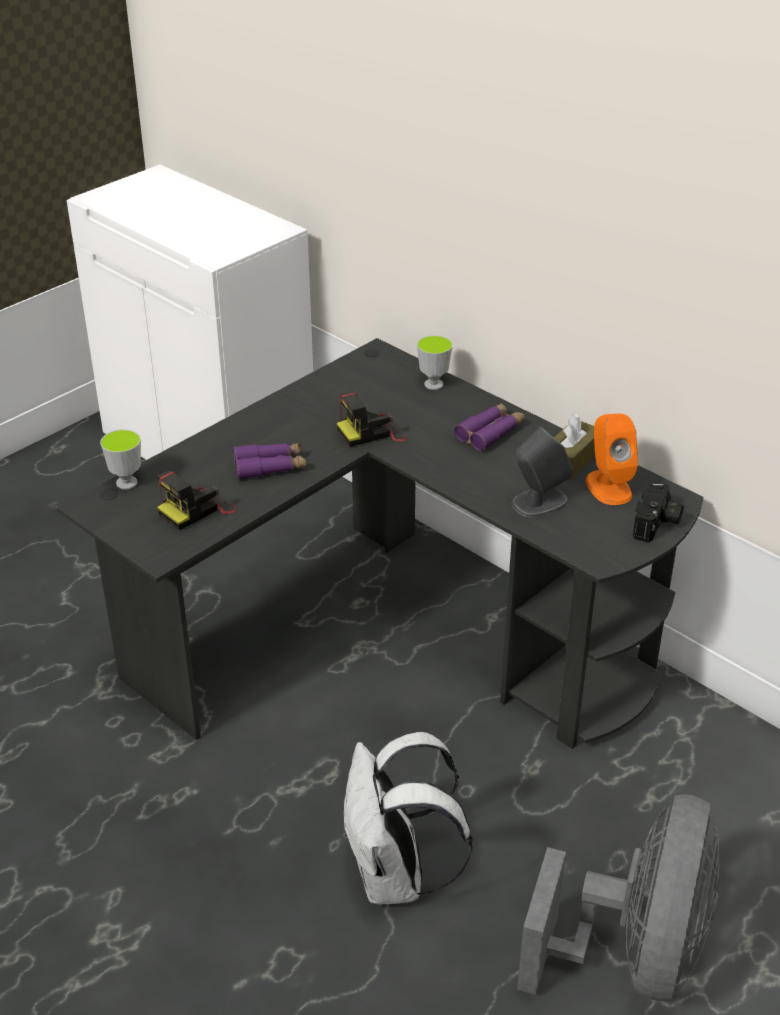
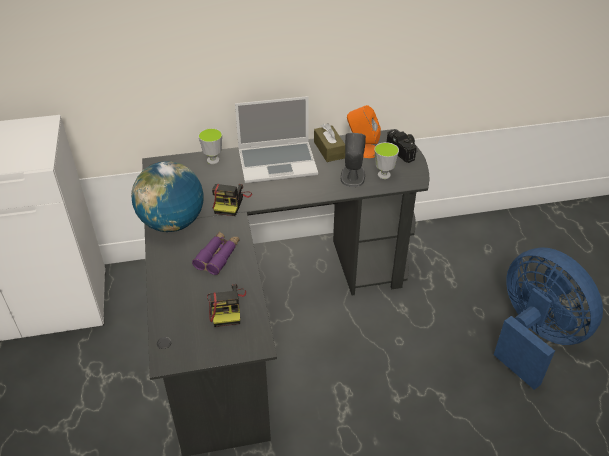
camera: 55 degrees left, 5 degrees up
cup [100,429,141,489] -> cup moved to [374,142,399,179]
white backpack [343,732,473,904] -> none
purple binoculars [454,403,525,451] -> laptop [235,96,318,184]
grey fan [517,794,719,1001] -> blue fan [494,247,603,390]
none -> globe [131,161,204,232]

